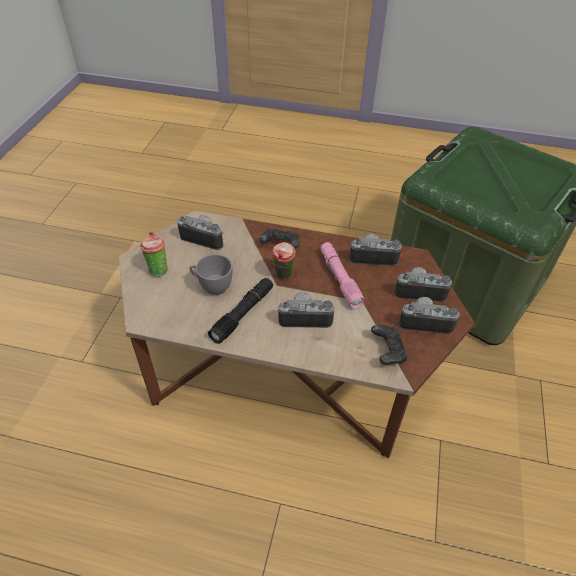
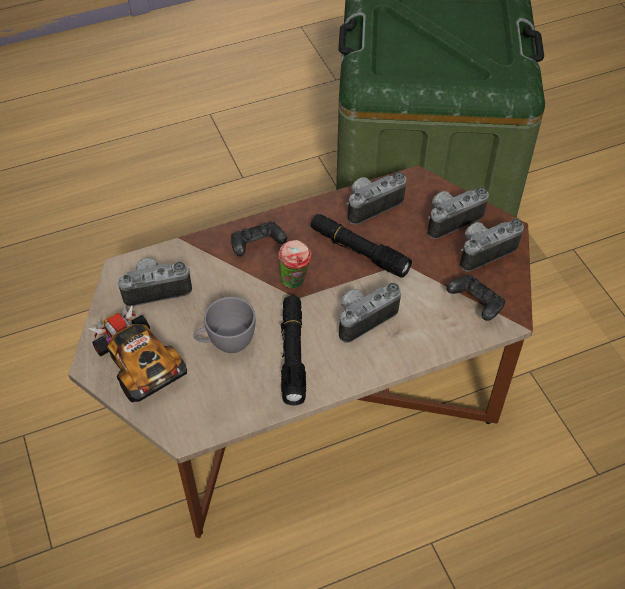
camera: 35 degrees left, 5 degrees up
cup [140,232,168,276] -> toy car [88,304,187,403]
pink flashlight [321,242,365,308] -> black flashlight [311,214,412,278]

